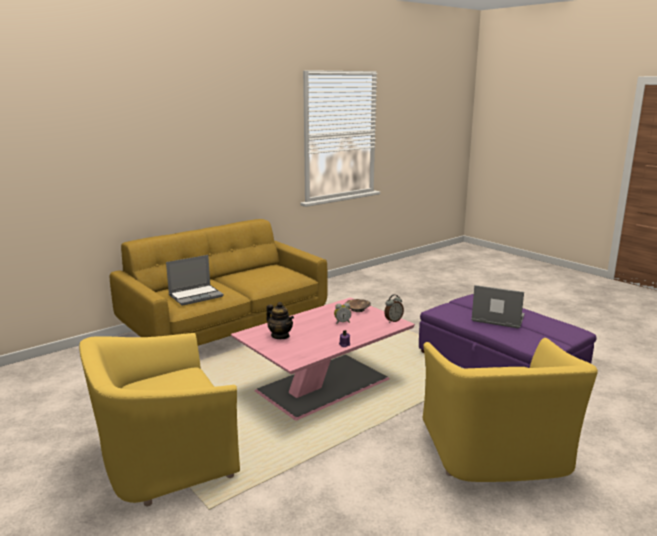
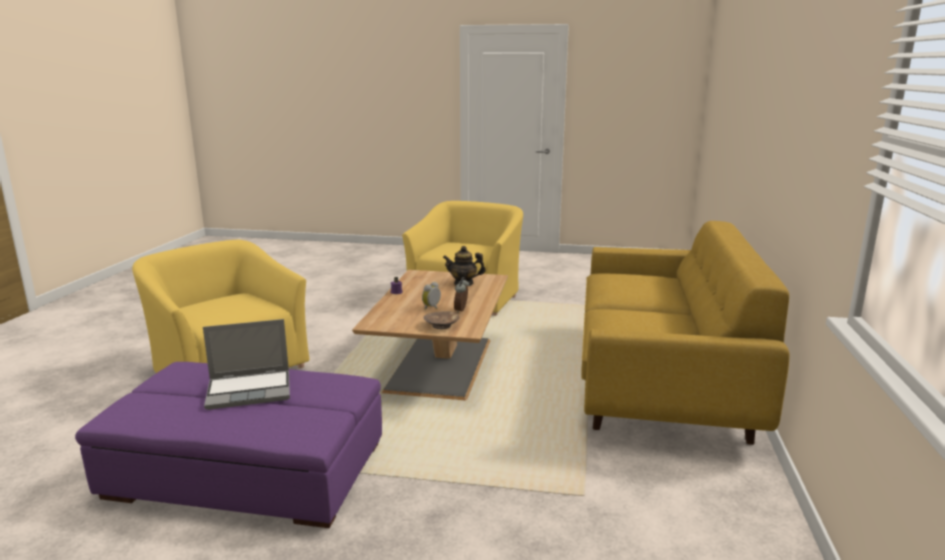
camera: 140 degrees right, 0 degrees up
laptop [166,255,224,306] -> none
pink coffee table [231,297,415,421] -> brown coffee table [352,270,508,400]
alarm clock [384,294,404,323] -> alarm clock moved to [454,277,469,313]

